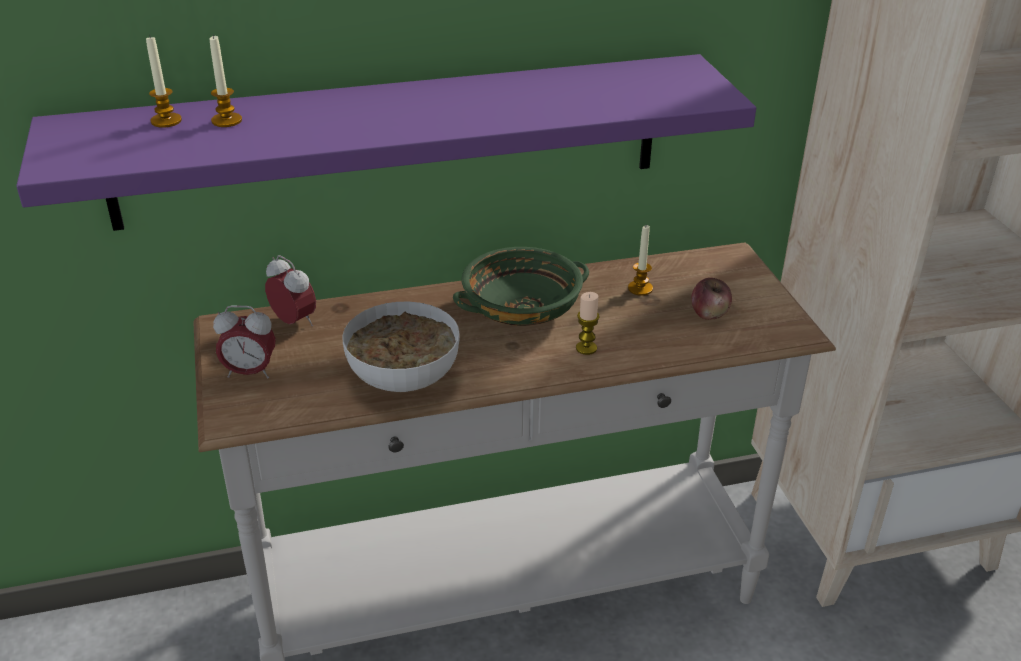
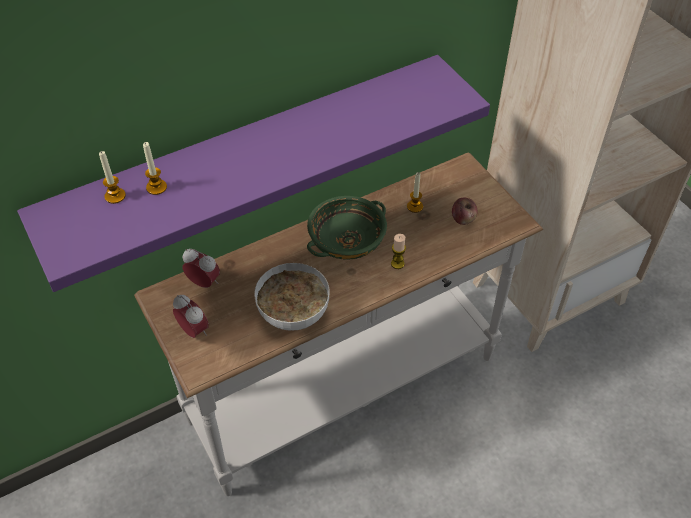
camera: 15 degrees left, 15 degrees up
alarm clock [213,305,276,379] -> alarm clock turned 120 degrees counterclockwise [173,295,209,338]

